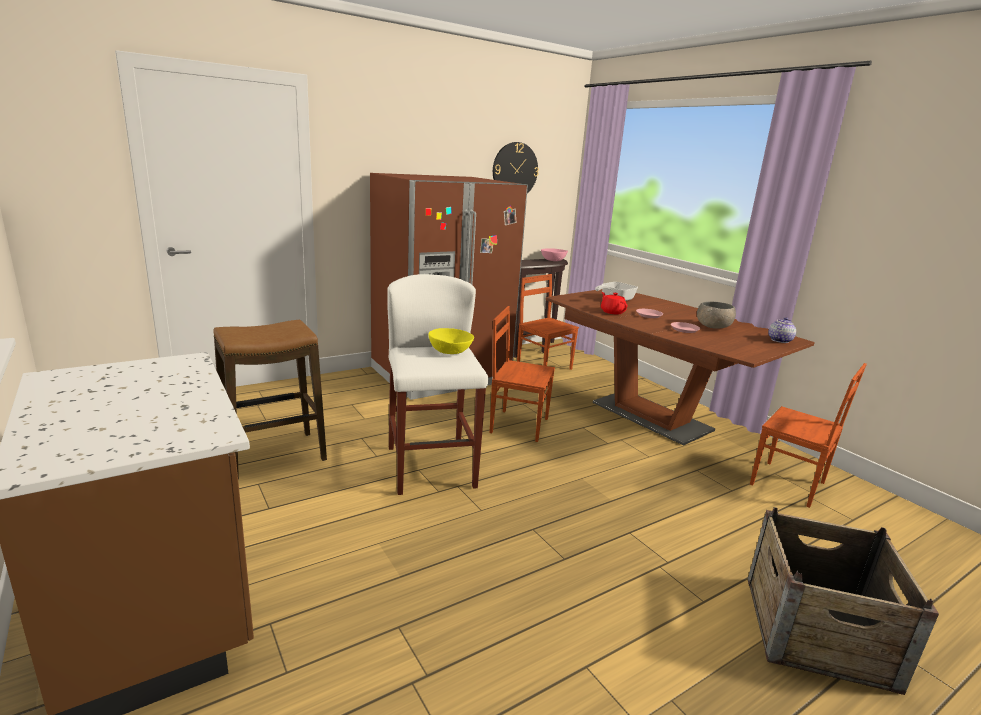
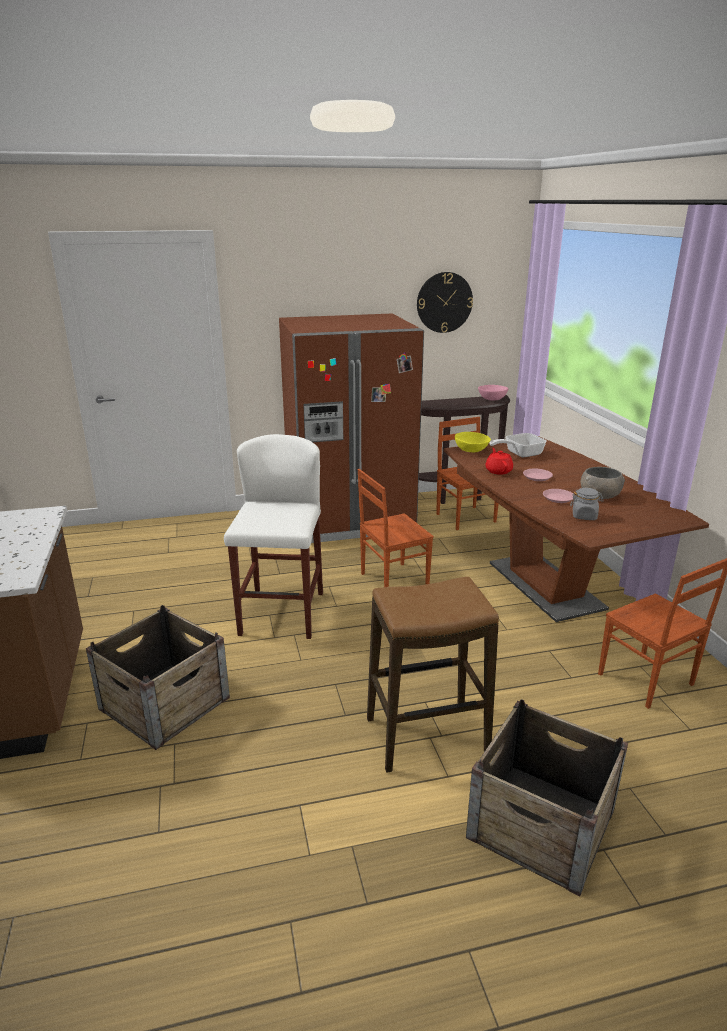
camera: 20 degrees right, 5 degrees up
stool [213,320,327,480] -> stool moved to [367,577,499,772]
yellow bowl [428,328,474,354] -> yellow bowl moved to [455,432,491,452]
brown chair [490,306,555,442] -> brown chair turned 60 degrees counterclockwise [358,469,434,587]
teapot [768,317,796,343] -> none
none -> crate [86,605,230,750]
none -> grey jar [570,488,604,520]

